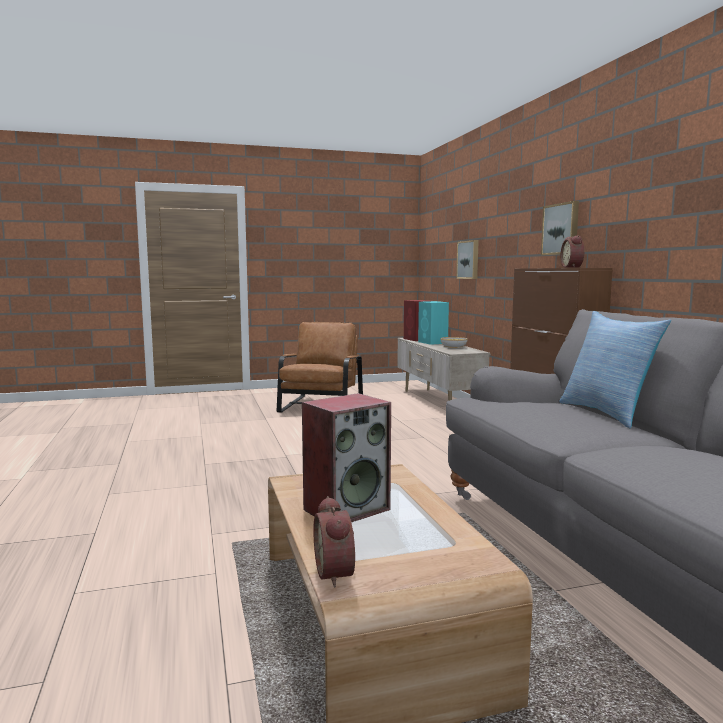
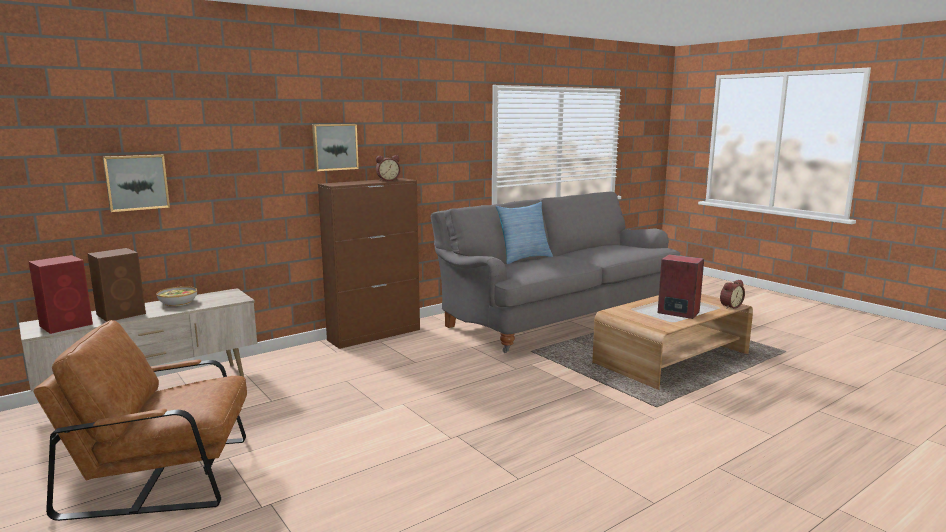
camera: 110 degrees left, 5 degrees up
turquoise speaker [418,301,449,345] -> brown speaker [87,248,146,322]

